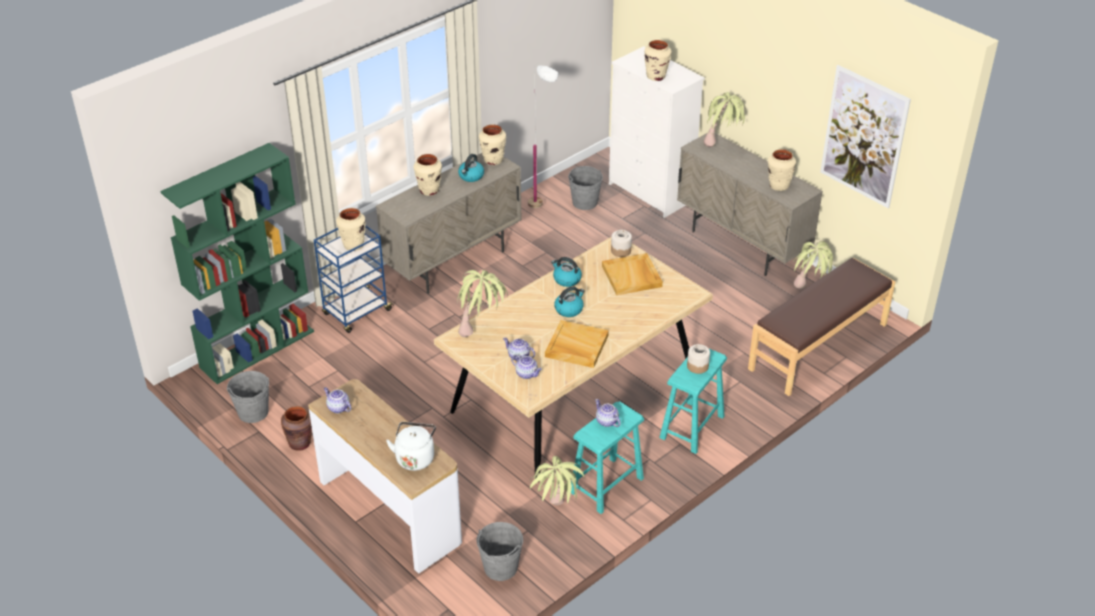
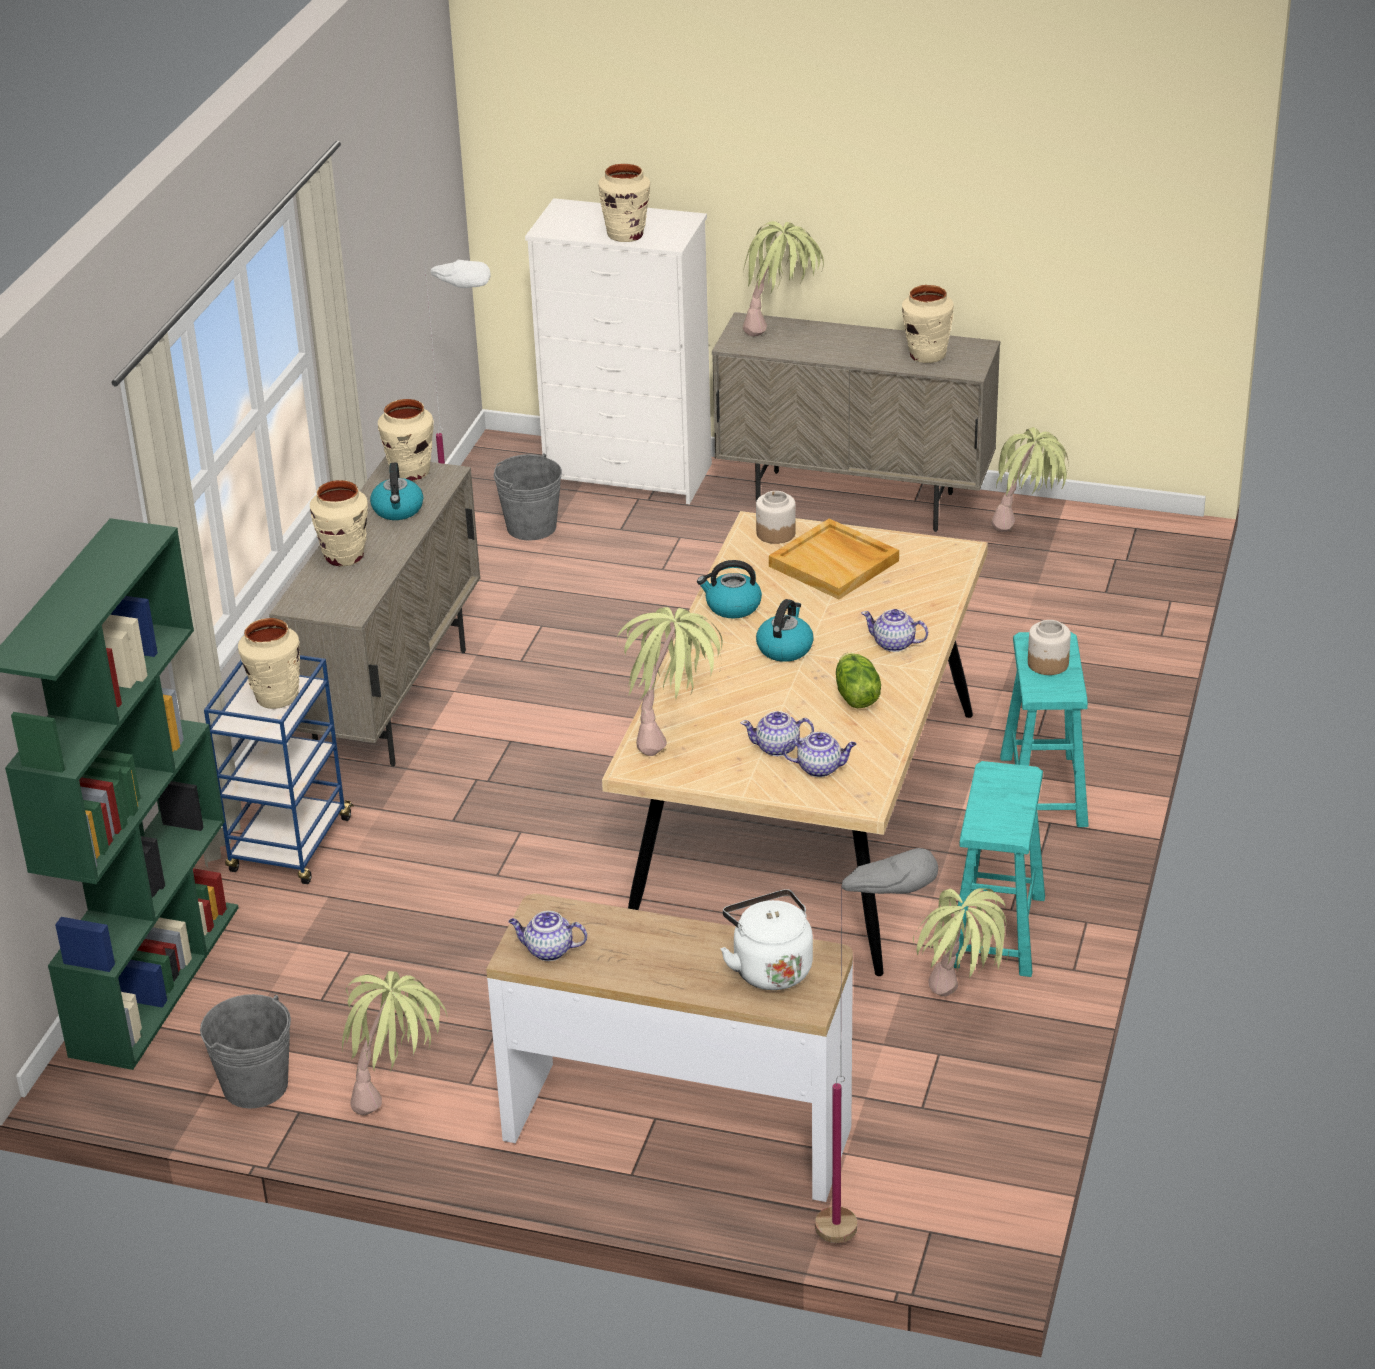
camera: 30 degrees left, 5 degrees down
brown vase [281,406,312,451] -> potted plant [342,971,447,1115]
grey bucket [477,522,523,581] -> none
beige tray [545,320,609,368] -> lettuce [836,653,881,708]
teapot [595,399,621,427] -> teapot moved to [862,609,928,652]
brown bench [748,258,895,396] -> none
picture [820,65,911,208] -> none
none -> grey floor lamp [815,848,938,1243]

